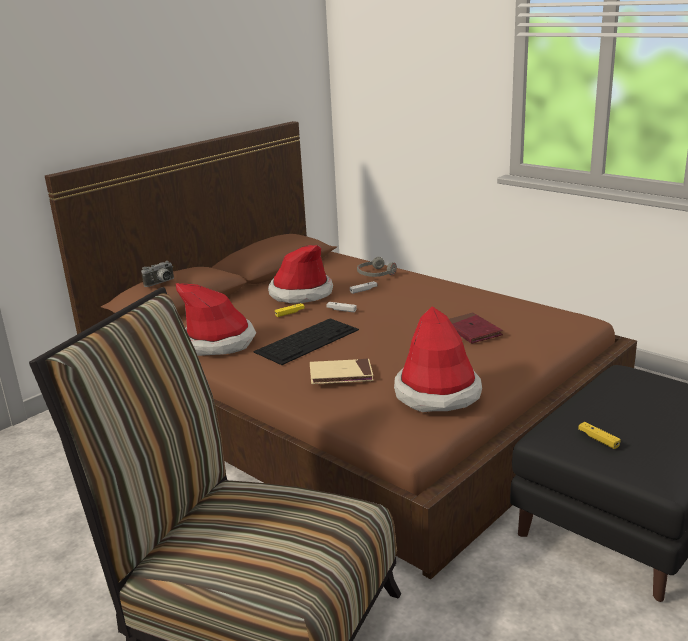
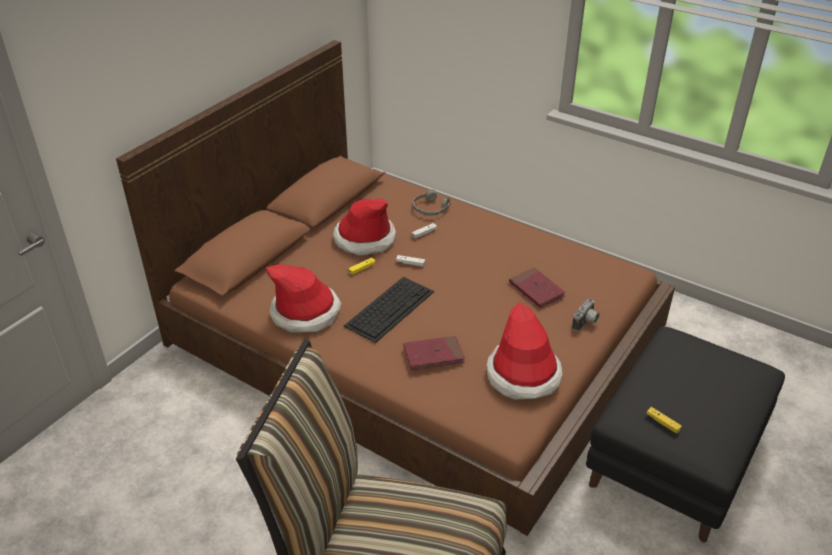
camera: 10 degrees left, 15 degrees up
camera [141,261,174,287] -> camera moved to [572,299,599,331]
beige book [310,358,373,384] -> red book [403,336,465,370]

